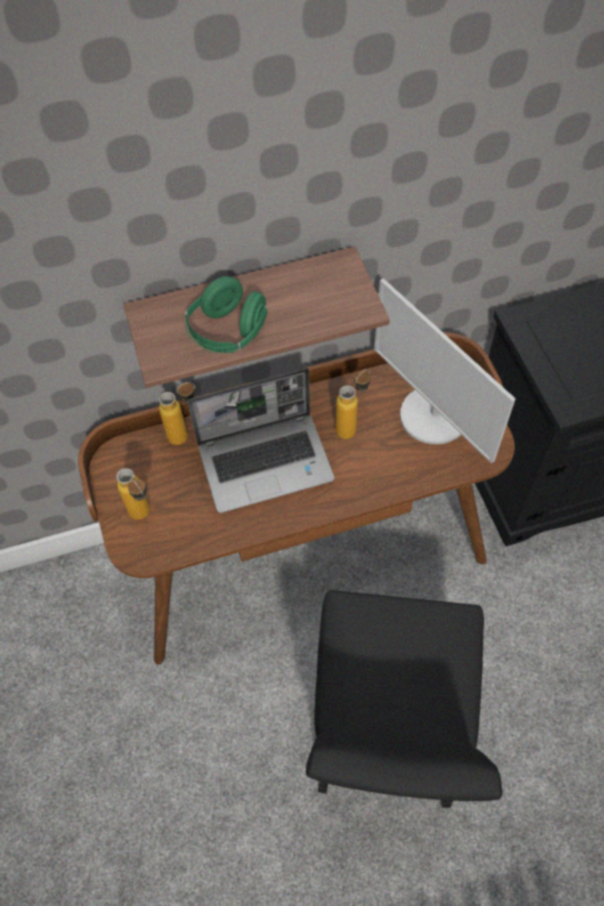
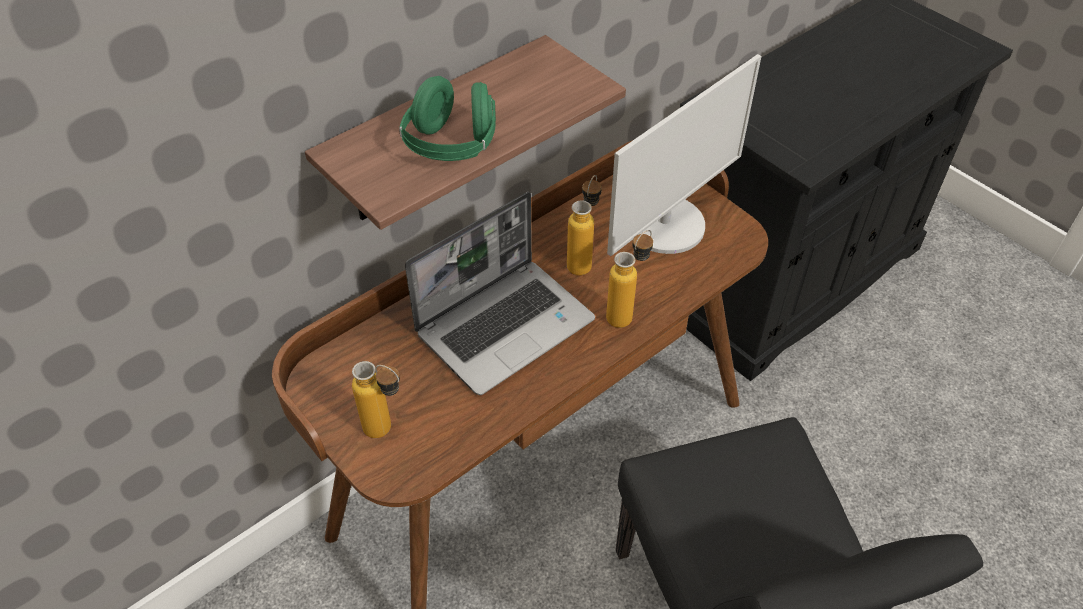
camera: 25 degrees left, 10 degrees down
bottle [159,382,195,445] -> bottle moved to [606,230,653,328]
monitor [374,278,516,464] -> monitor turned 75 degrees counterclockwise [607,54,762,256]

